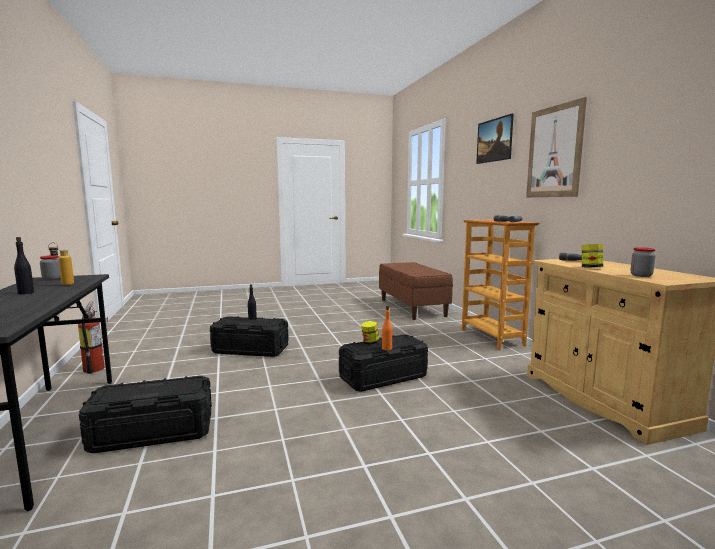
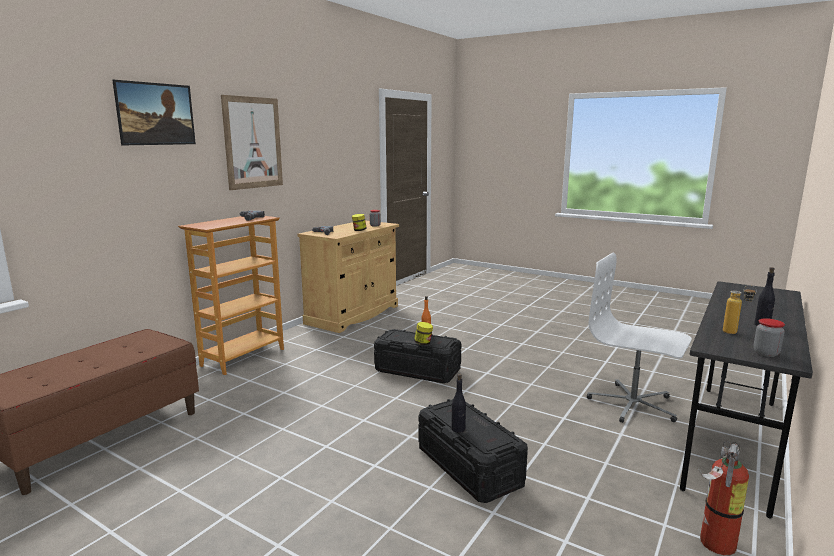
camera: 130 degrees left, 5 degrees up
black storage box [79,376,212,453] -> white office chair [587,253,692,423]

